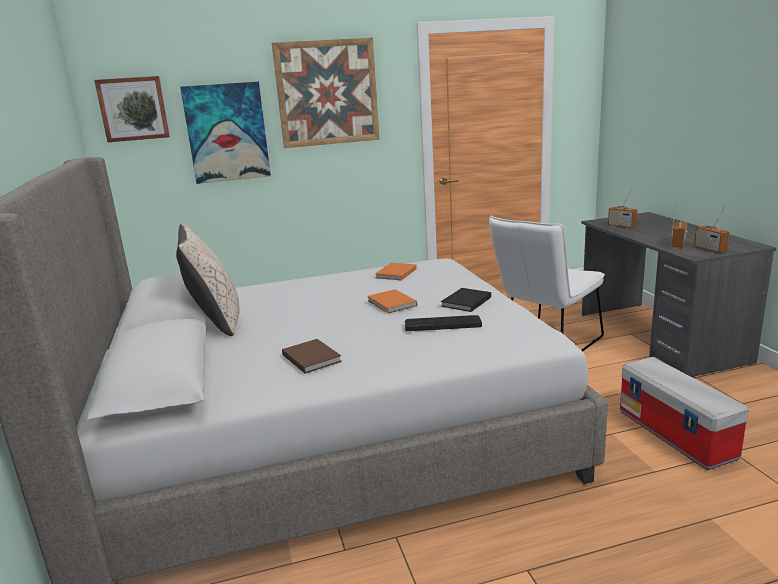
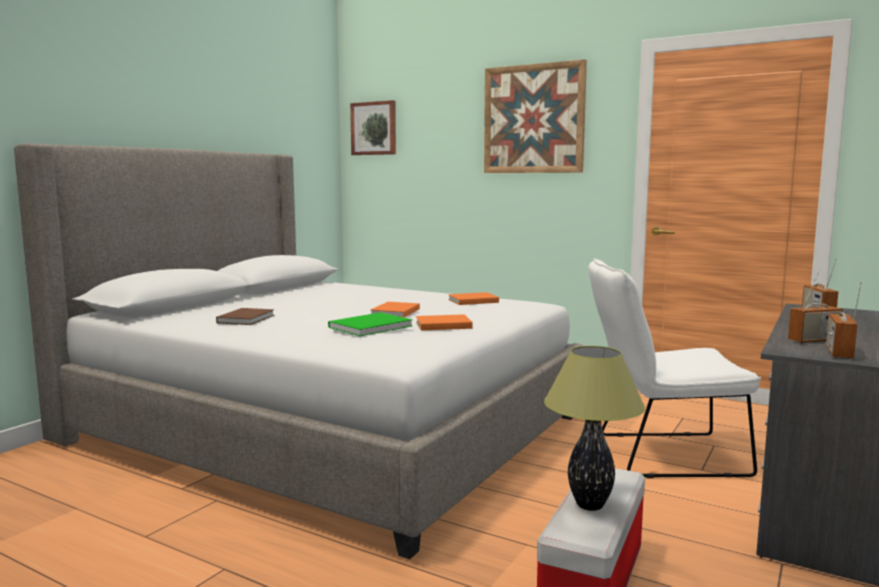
camera: 45 degrees right, 10 degrees down
beige pillow [176,223,240,336] -> none
picture [180,81,271,184] -> none
keyboard [405,315,482,331] -> green book [328,312,412,336]
black book [441,288,491,312] -> orange book [416,314,473,330]
none -> table lamp [544,346,645,511]

